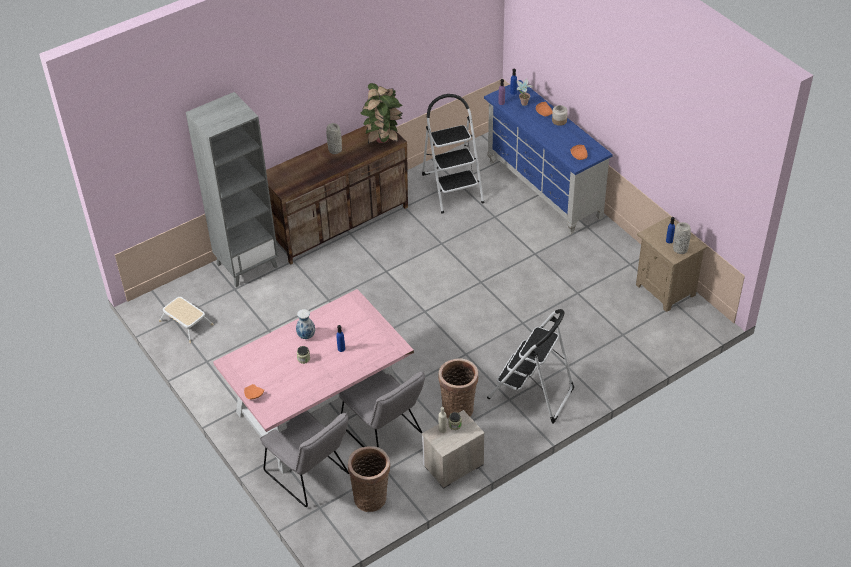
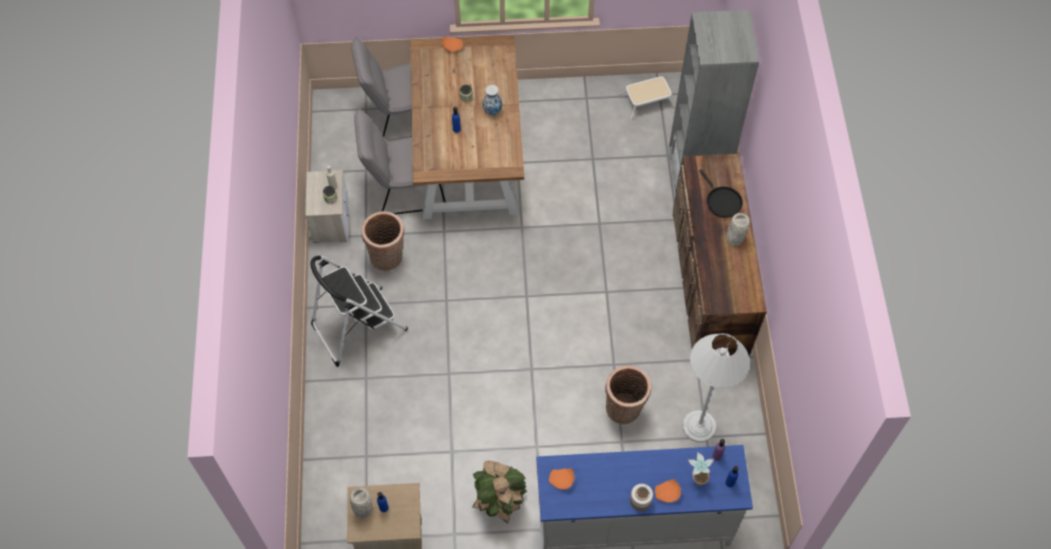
camera: 120 degrees right, 15 degrees up
pink dining table [213,289,414,474] -> brown dining table [410,35,524,219]
basket [348,446,390,512] -> basket moved to [605,365,651,424]
potted plant [360,83,403,144] -> potted plant moved to [472,460,527,523]
step ladder [422,94,485,214] -> white floor lamp [682,333,750,442]
none -> black frying pan [699,169,743,218]

